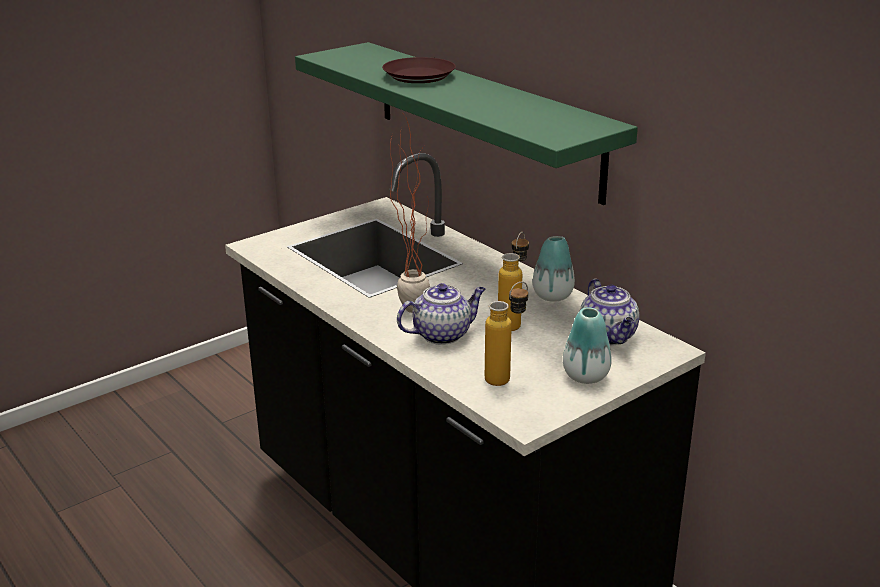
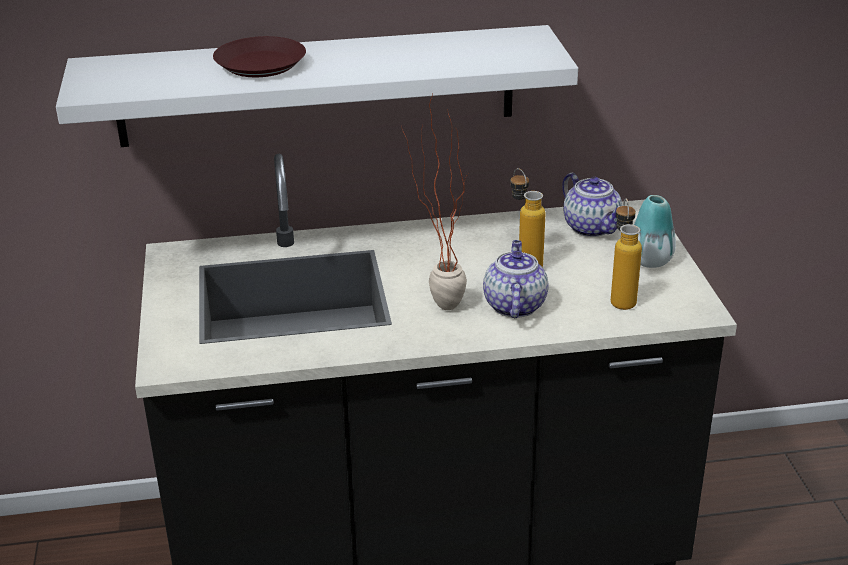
camera: 60 degrees left, 5 degrees up
green shelf [295,42,638,205] -> white shelf [56,25,578,147]
vase [533,236,575,302] -> none
teapot [580,279,640,346] -> teapot turned 45 degrees clockwise [562,173,622,237]

